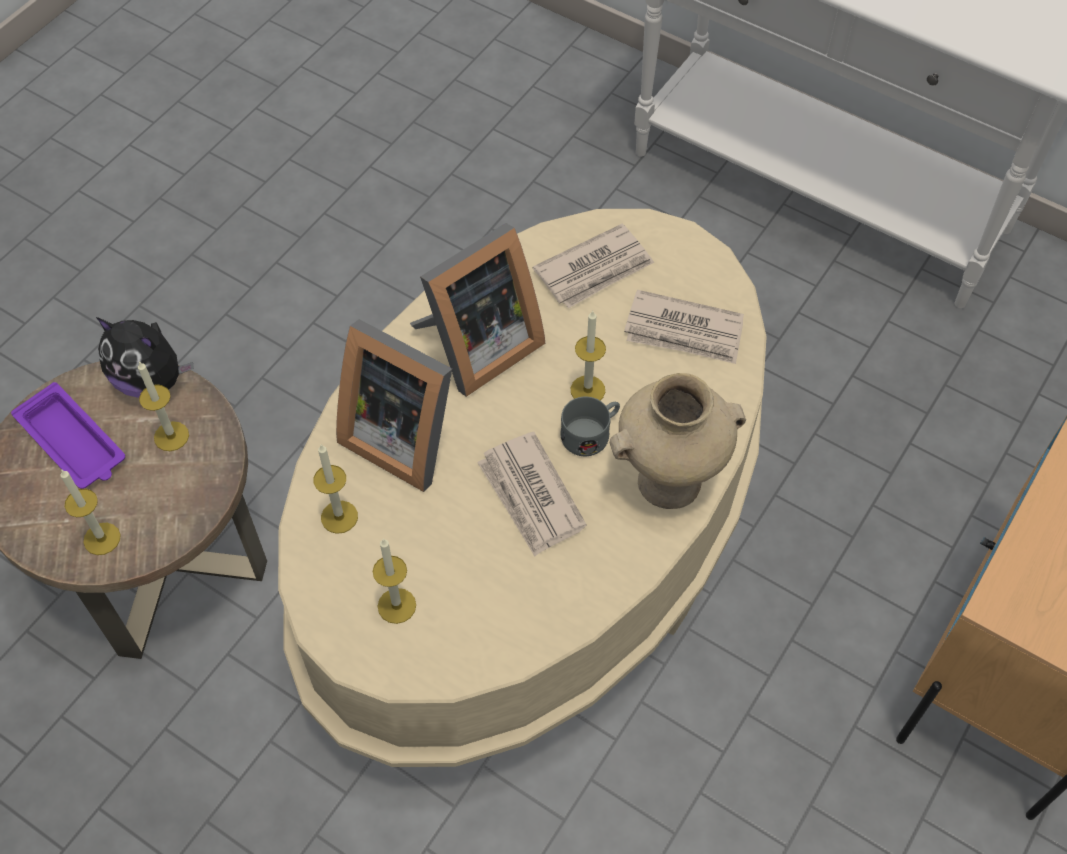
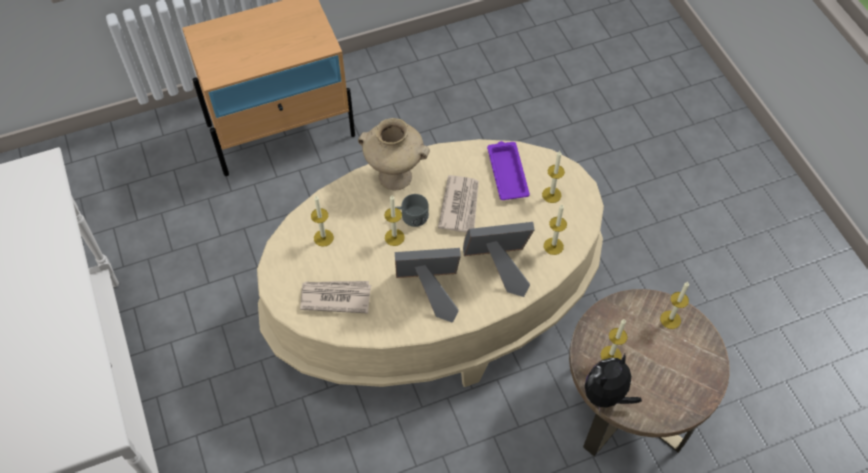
camera: 145 degrees left, 0 degrees up
purple tray [11,382,125,489] -> purple tray moved to [487,141,530,200]
plush toy [96,317,194,398] -> plush toy turned 105 degrees counterclockwise [585,354,642,416]
picture frame [336,319,452,492] -> picture frame turned 75 degrees counterclockwise [463,222,534,297]
newspaper [624,290,744,364] -> candle [311,196,334,247]

